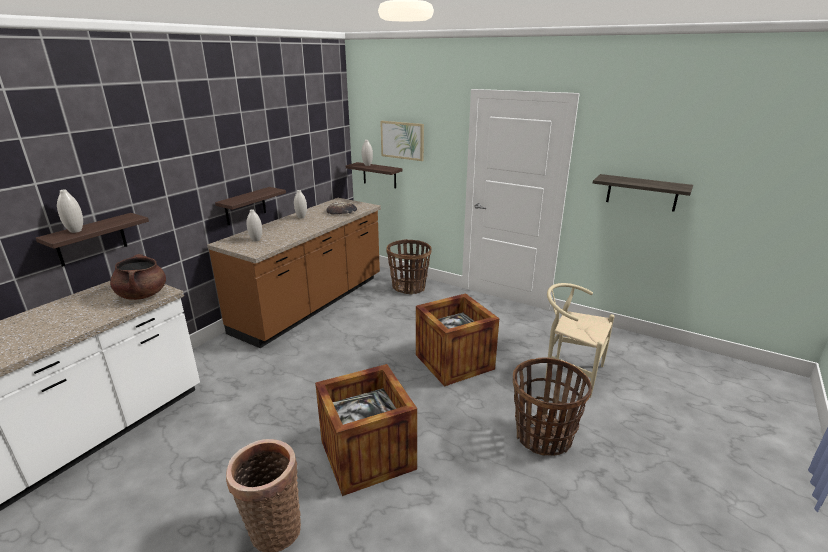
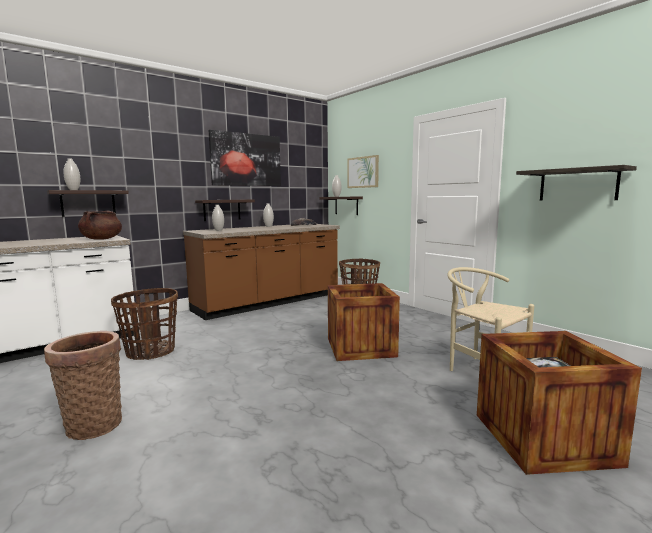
camera: 20 degrees right, 15 degrees down
crate [315,364,417,496] -> crate moved to [477,331,642,475]
basket [513,358,592,456] -> basket moved to [111,288,178,360]
none -> picture [209,130,281,186]

